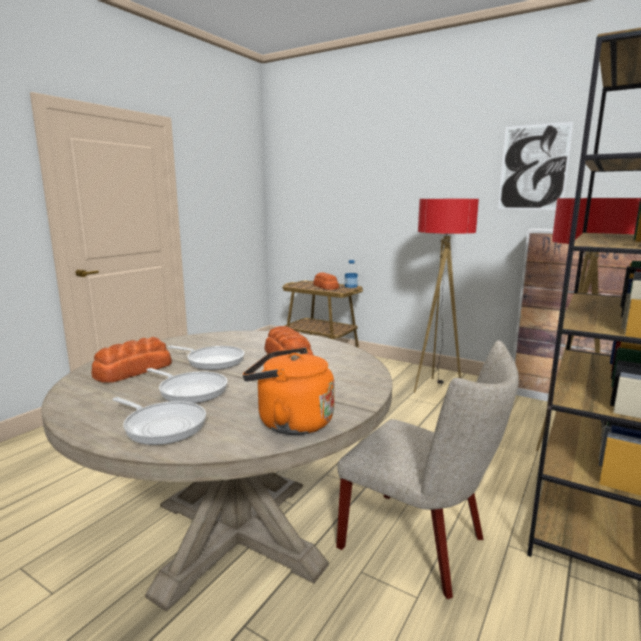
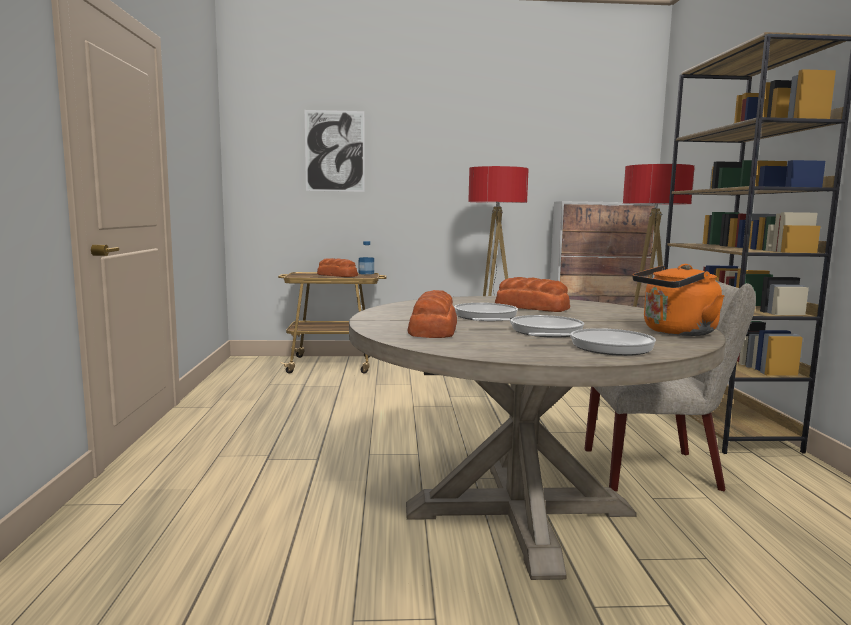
camera: 35 degrees left, 5 degrees down
picture [498,122,574,210] -> picture moved to [305,110,365,192]

